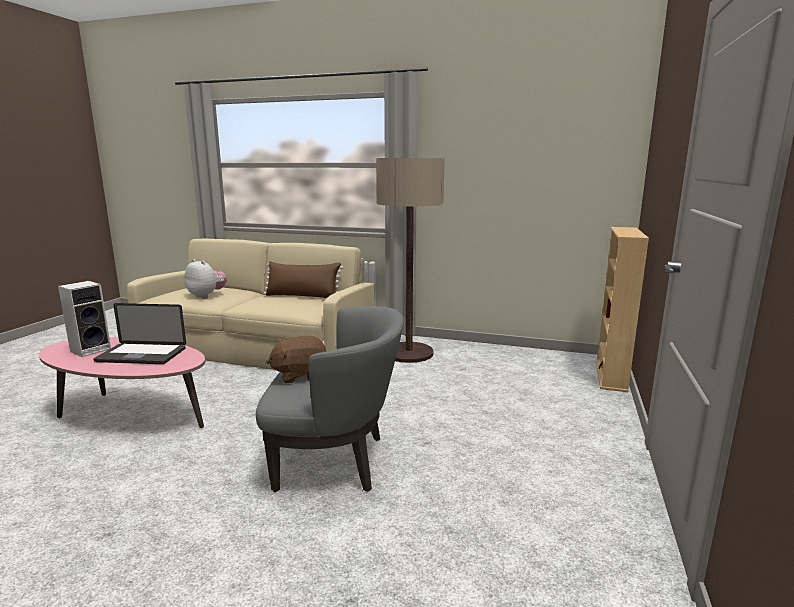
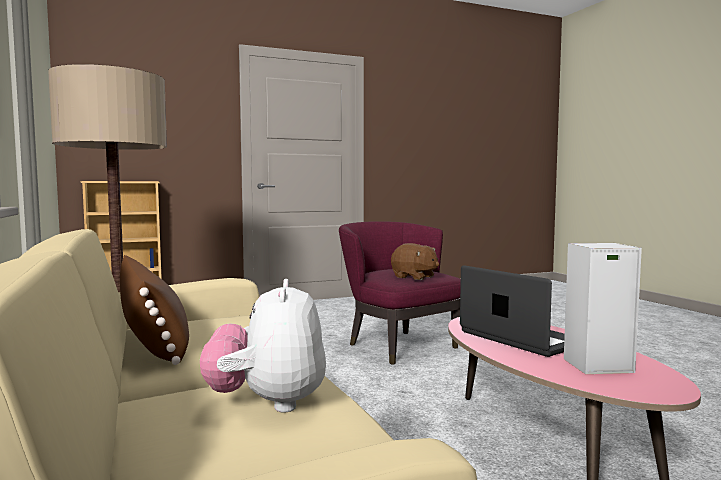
camera: 130 degrees left, 10 degrees down
grey armchair [256,306,404,492] -> purple armchair [339,221,461,365]

